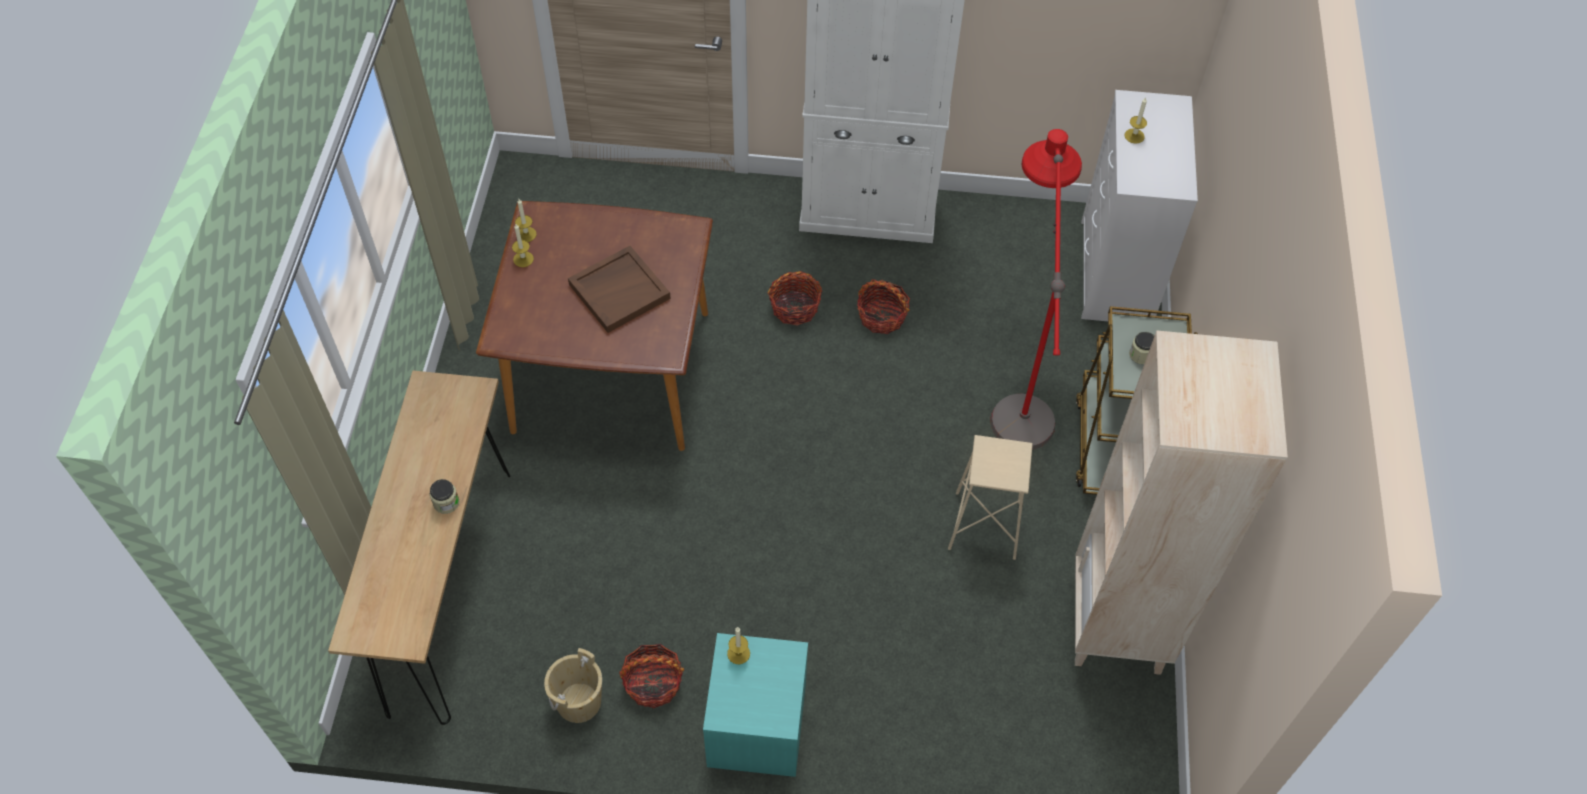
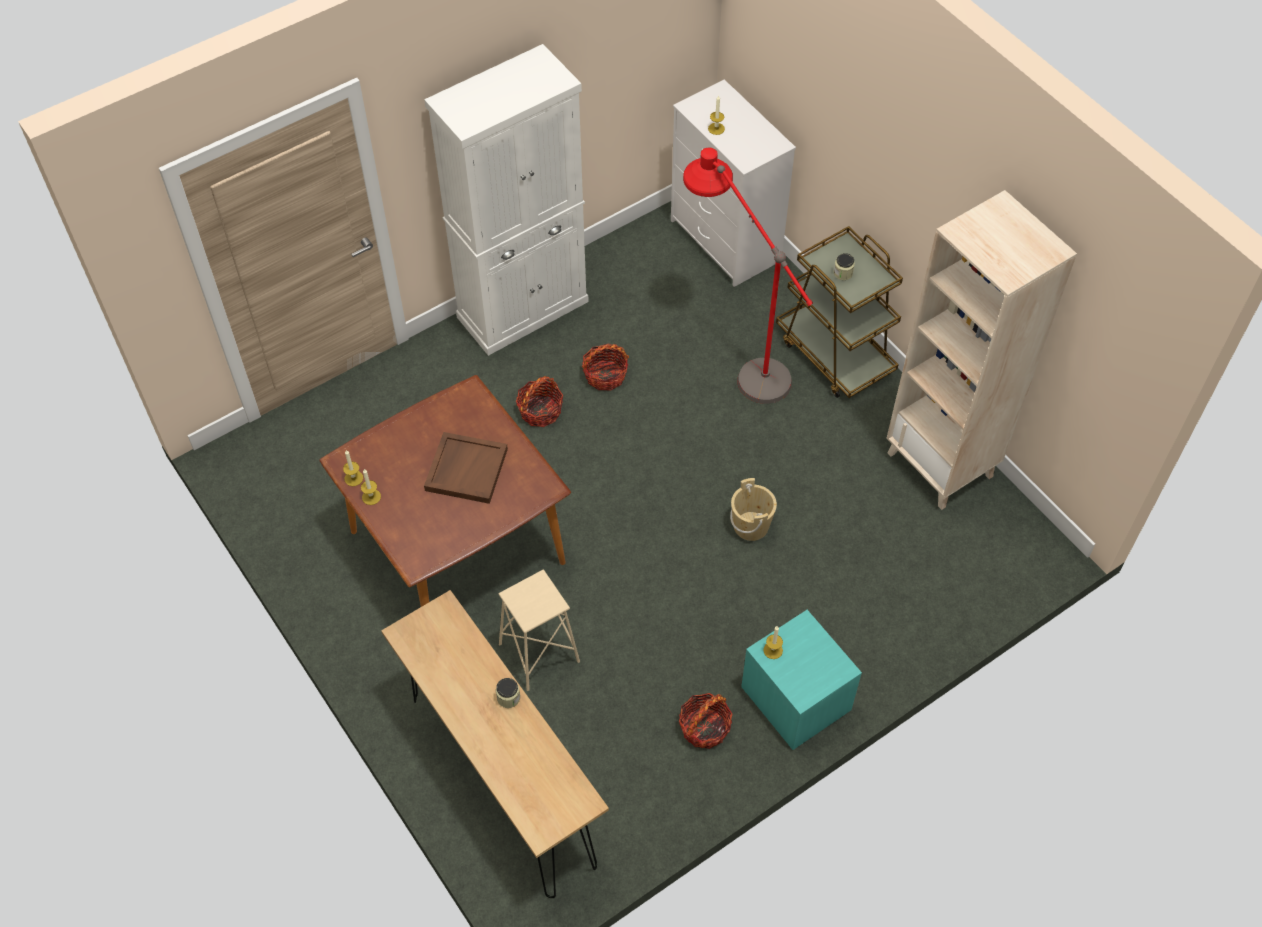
camera: 40 degrees left, 0 degrees up
beige bucket [544,648,602,723] -> beige bucket moved to [730,478,777,541]
beige stool [948,435,1033,560] -> beige stool moved to [499,570,580,691]

